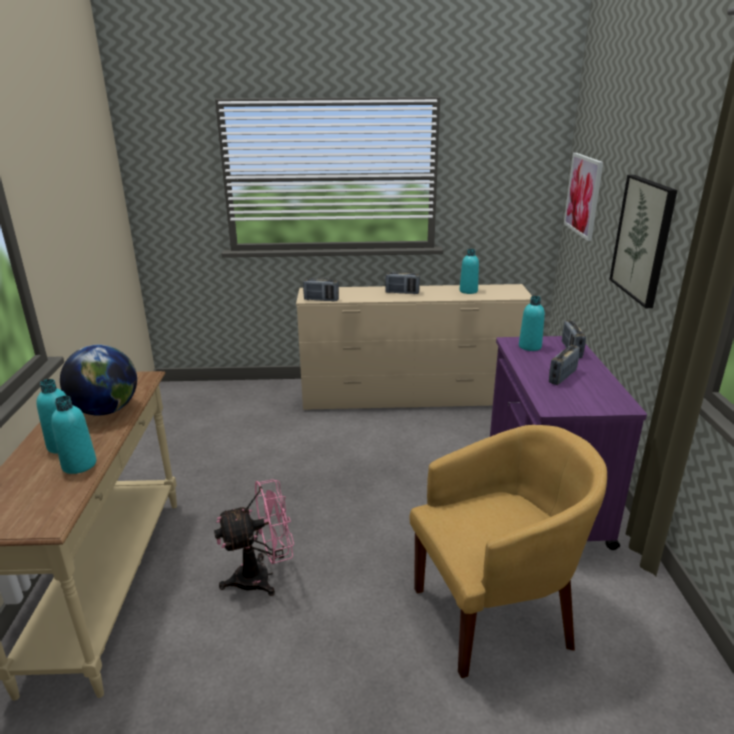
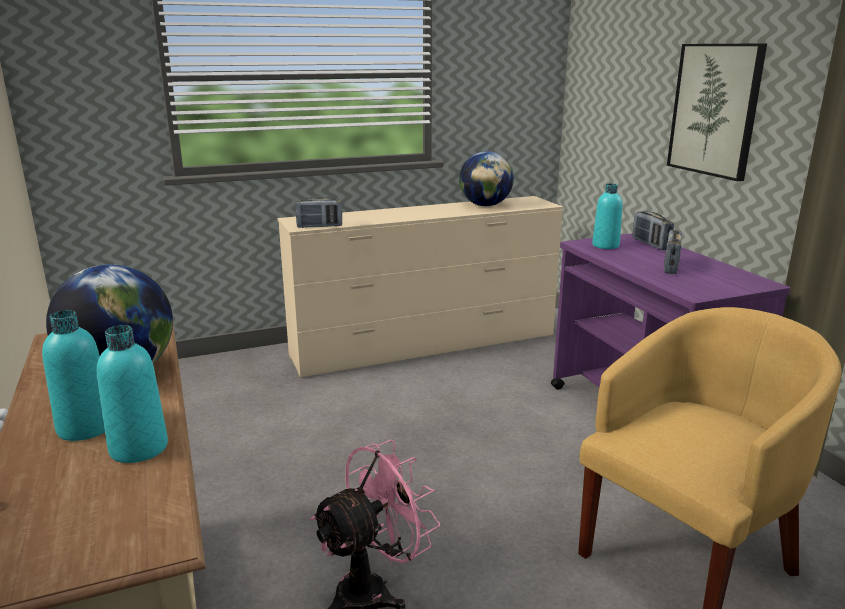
camera: 20 degrees left, 5 degrees down
radio [385,271,420,294] -> none
turquoise bottle [459,249,479,294] -> globe [459,151,514,206]
picture [564,153,604,241] -> none

